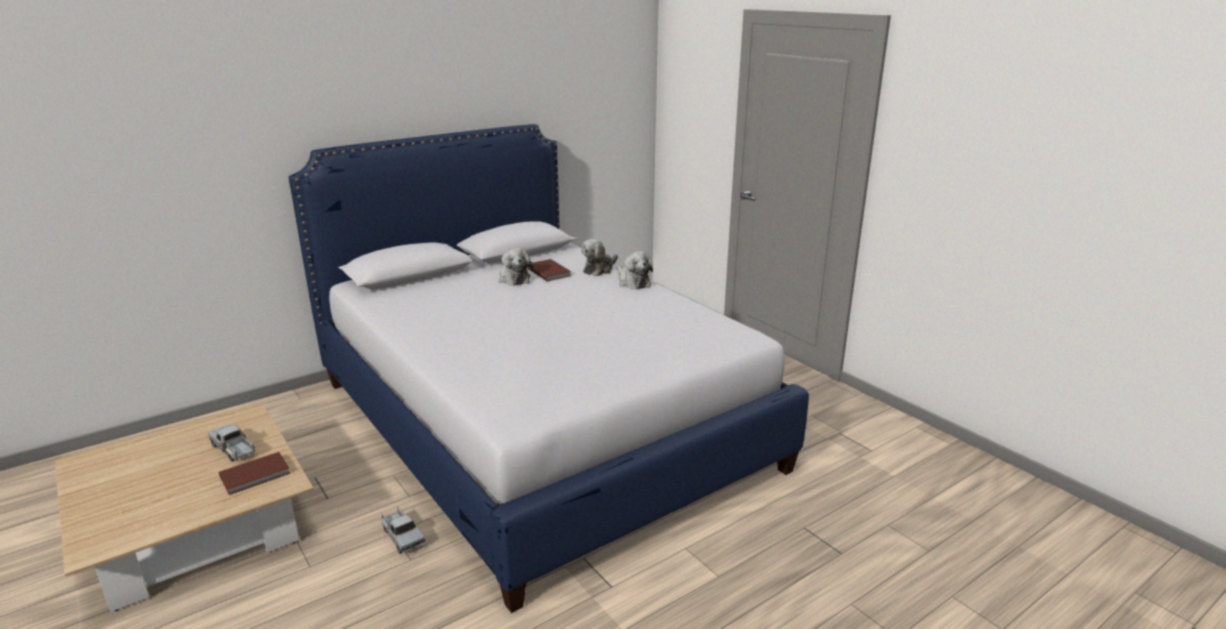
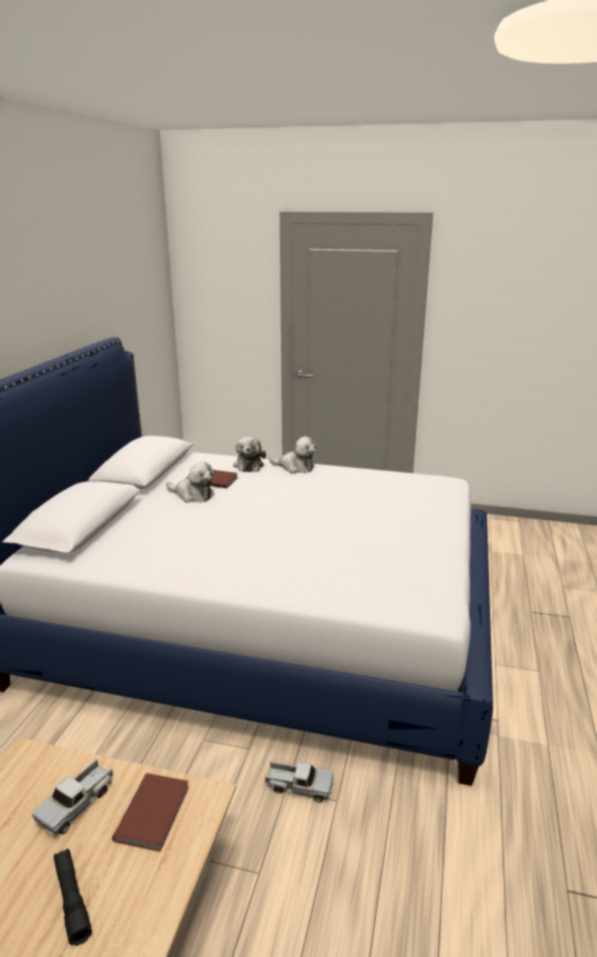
camera: 40 degrees left, 0 degrees up
toy truck [208,424,255,461] -> toy truck turned 60 degrees counterclockwise [32,759,113,835]
none -> black flashlight [54,849,92,946]

